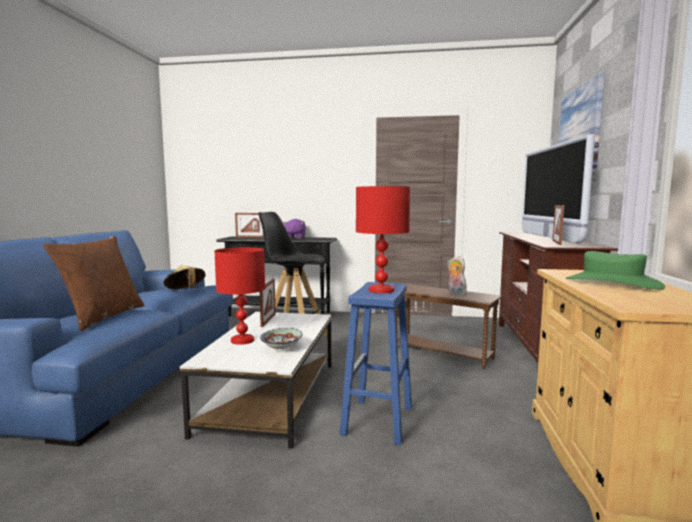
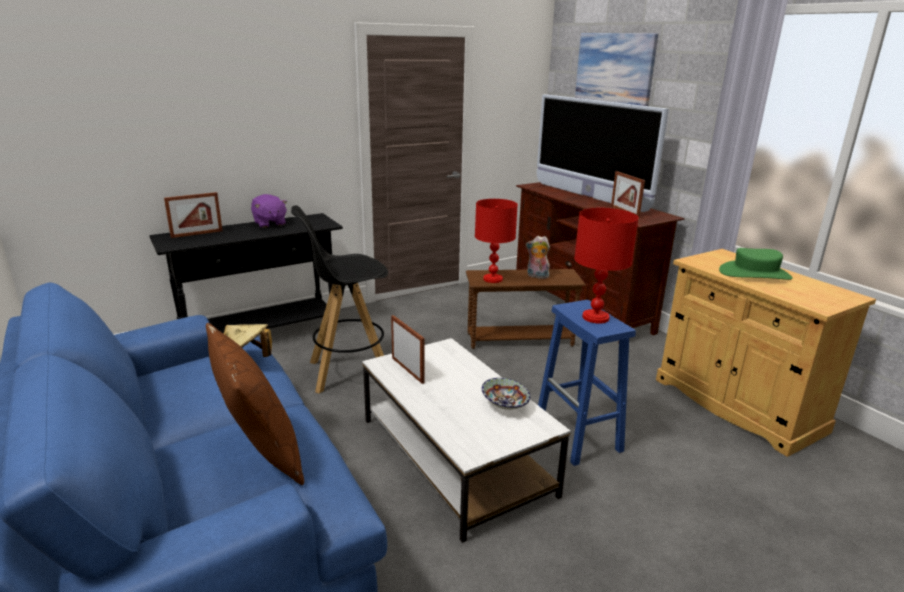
camera: 40 degrees left, 15 degrees up
red table lamp [215,247,265,345] -> red table lamp moved to [475,199,518,283]

